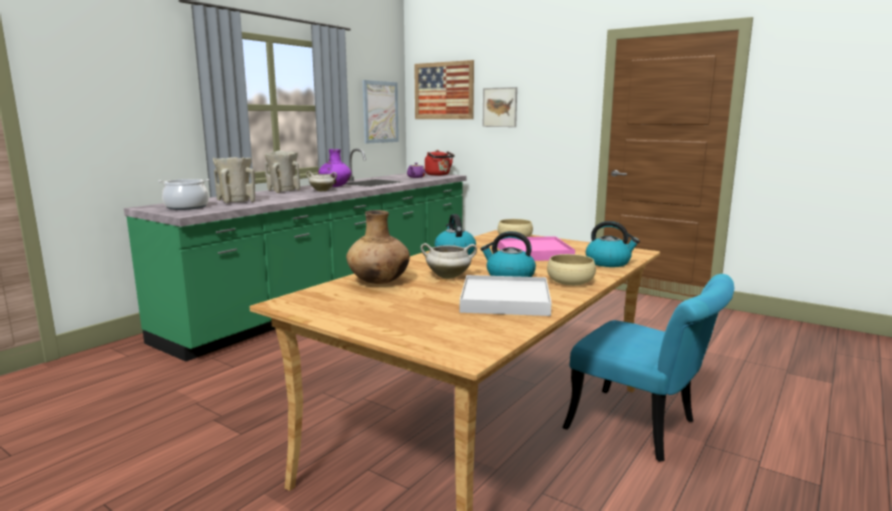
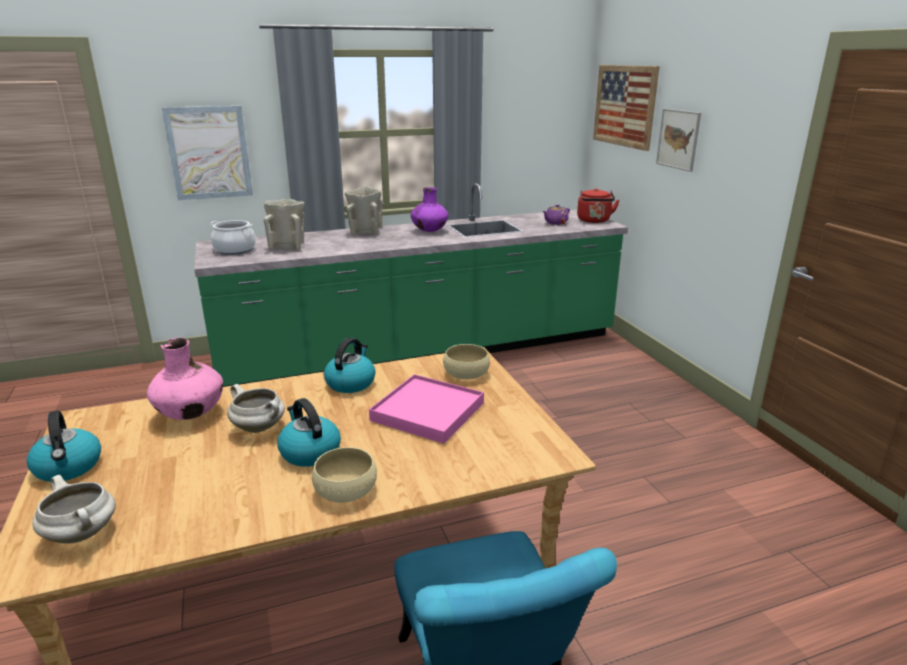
camera: 35 degrees right, 10 degrees up
white cooking pot [306,171,337,191] -> white cooking pot moved to [32,475,116,544]
brown vase [346,210,410,284] -> pink vase [147,338,223,420]
picture [363,80,399,144] -> picture moved to [162,106,253,200]
white tray [460,275,552,316] -> none
kettle [586,221,640,267] -> kettle moved to [27,410,101,482]

